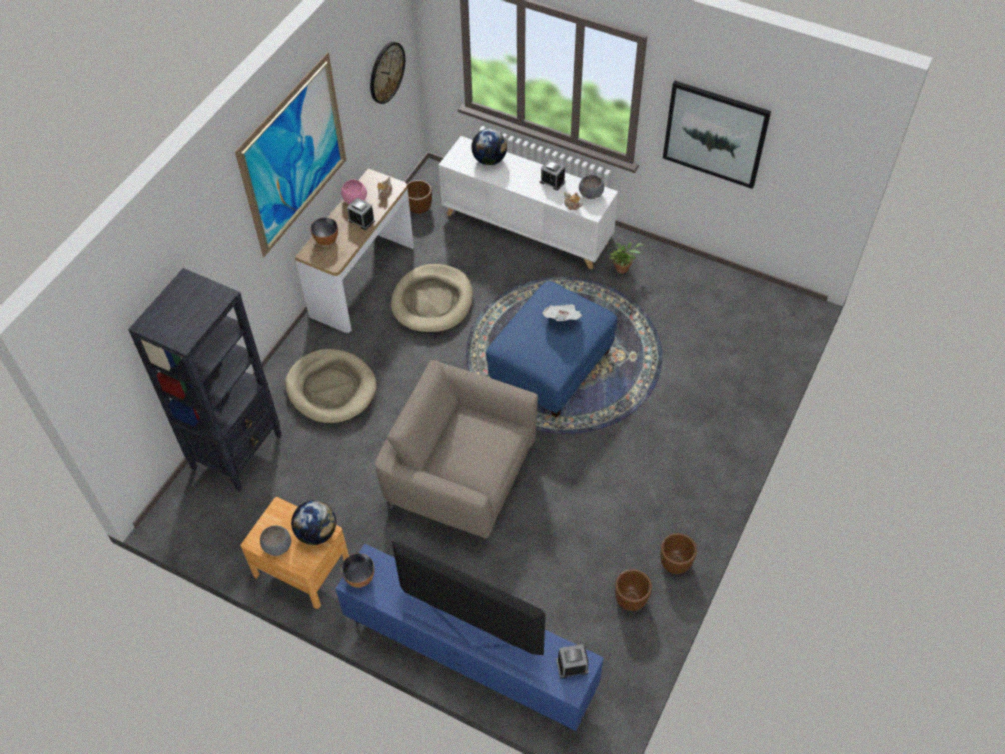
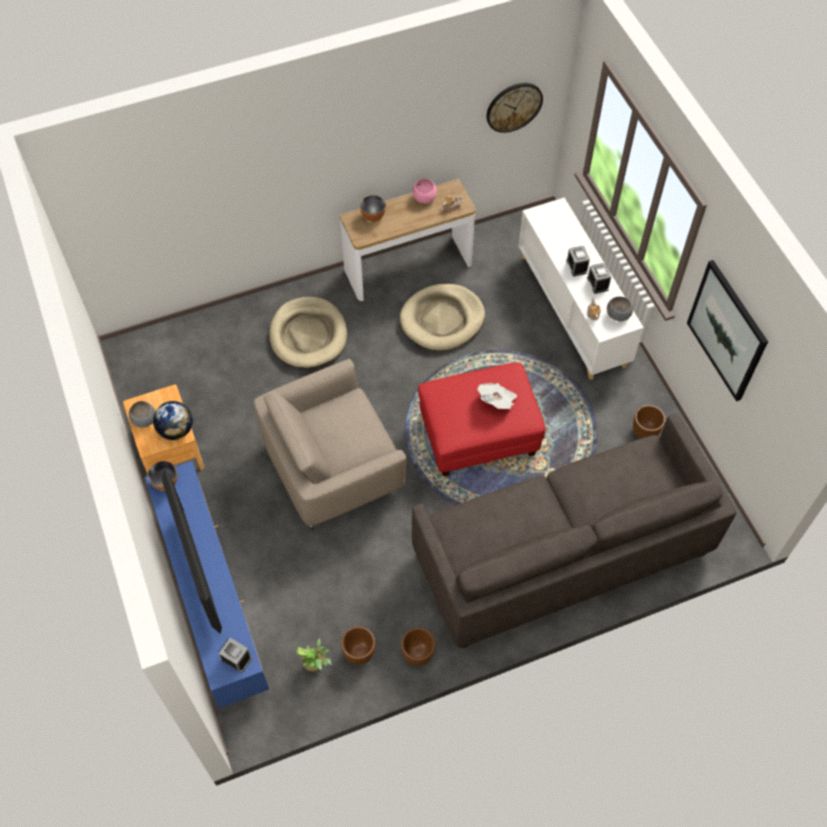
camera: 40 degrees right, 5 degrees up
black bookcase [128,268,281,492] -> none
picture [235,52,346,257] -> none
alarm clock [347,198,375,230] -> alarm clock moved to [566,246,590,276]
beige armchair [375,360,538,543] -> beige armchair turned 90 degrees counterclockwise [254,359,406,532]
brown planter [407,180,432,214] -> brown planter moved to [633,405,665,439]
globe [471,129,507,165] -> none
blue ottoman [486,281,617,418] -> red ottoman [418,362,545,476]
potted plant [610,242,644,274] -> potted plant moved to [296,639,332,672]
none -> grey sofa [412,414,736,648]

